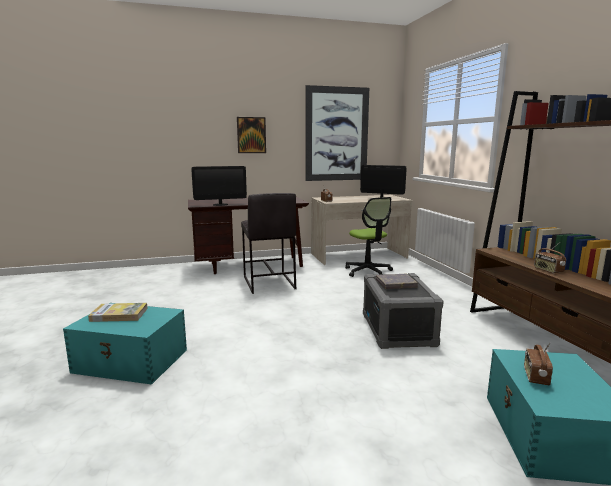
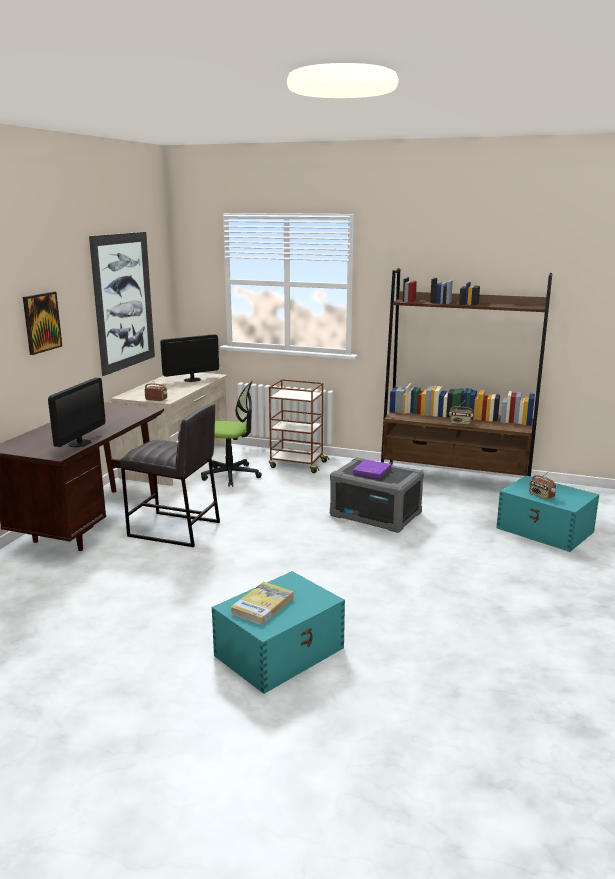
camera: 55 degrees left, 5 degrees up
grey book [376,274,418,289] -> purple book [353,460,391,479]
none -> brown cart [269,379,329,473]

